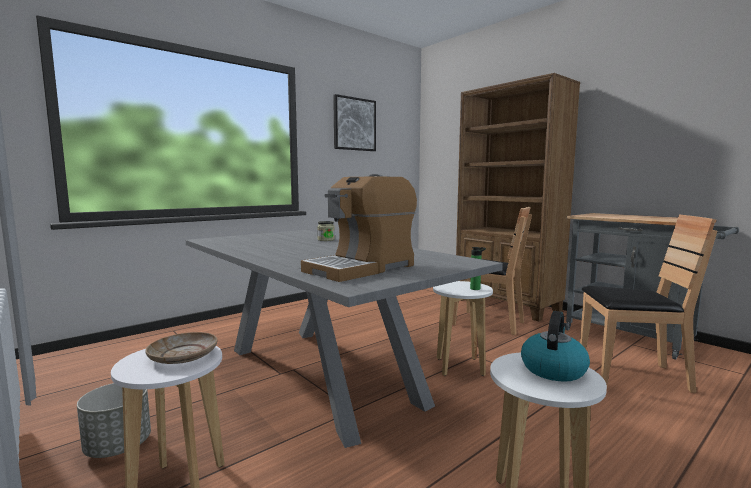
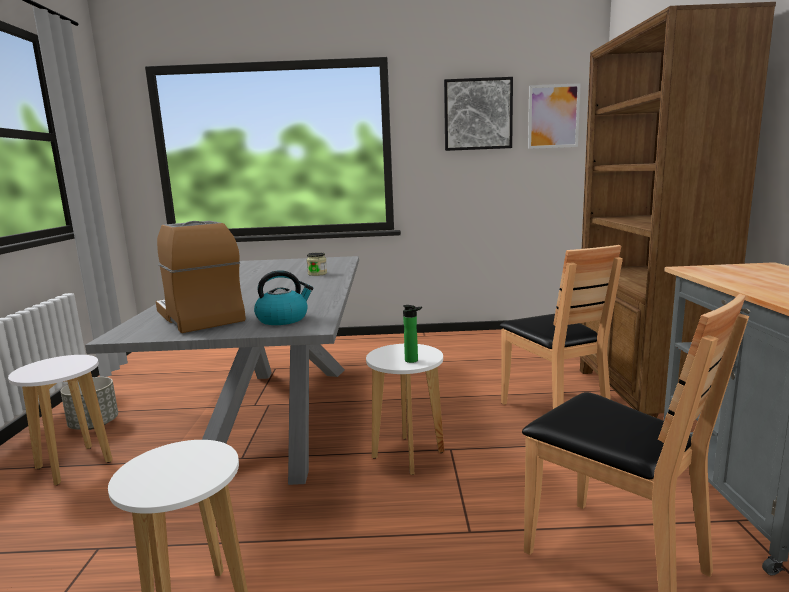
camera: 40 degrees right, 5 degrees up
beige plate [145,332,217,364] -> none
coffee machine [301,174,417,282] -> coffee machine turned 60 degrees clockwise [156,221,246,333]
kettle [521,311,590,382] -> kettle moved to [254,270,314,325]
none -> picture [528,83,581,149]

